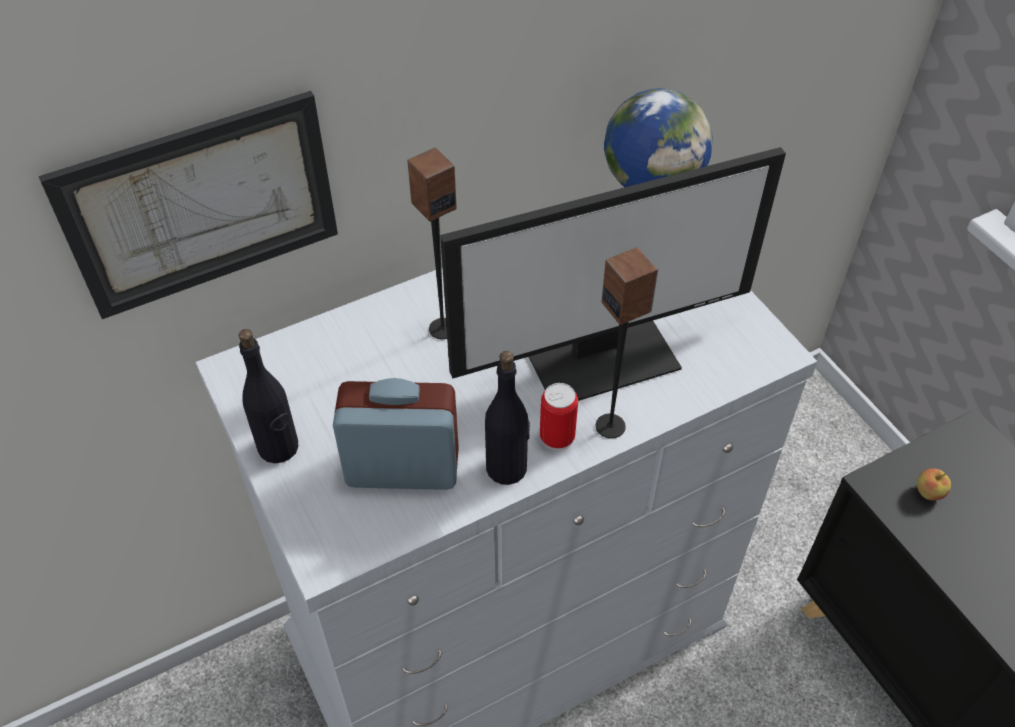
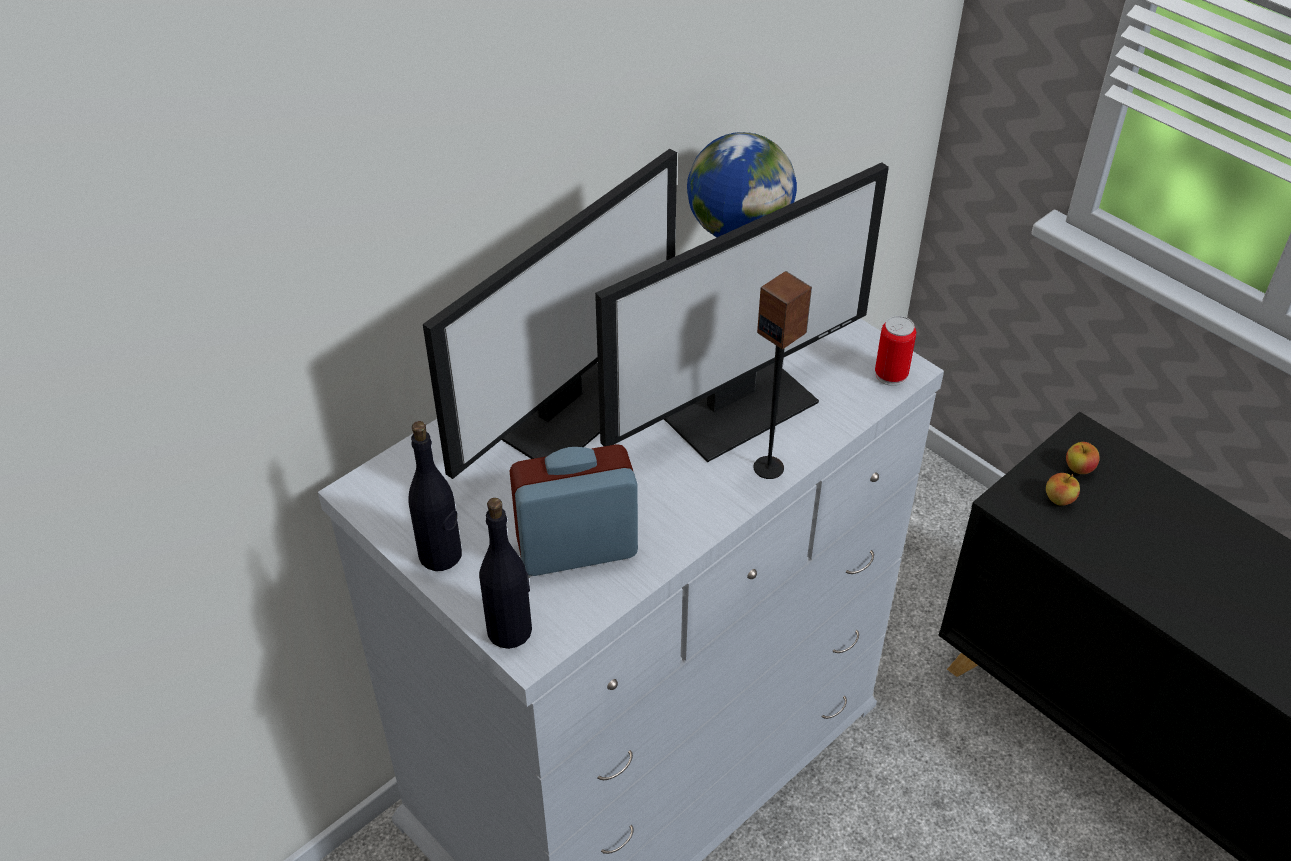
camera: 15 degrees left, 5 degrees down
picture [39,91,338,319] -> none
speaker [407,147,457,340] -> monitor [423,149,677,479]
black bottle [485,351,530,485] -> black bottle moved to [479,498,532,649]
can [540,383,578,451] -> can moved to [875,316,916,386]
none -> apple [1066,442,1100,474]

